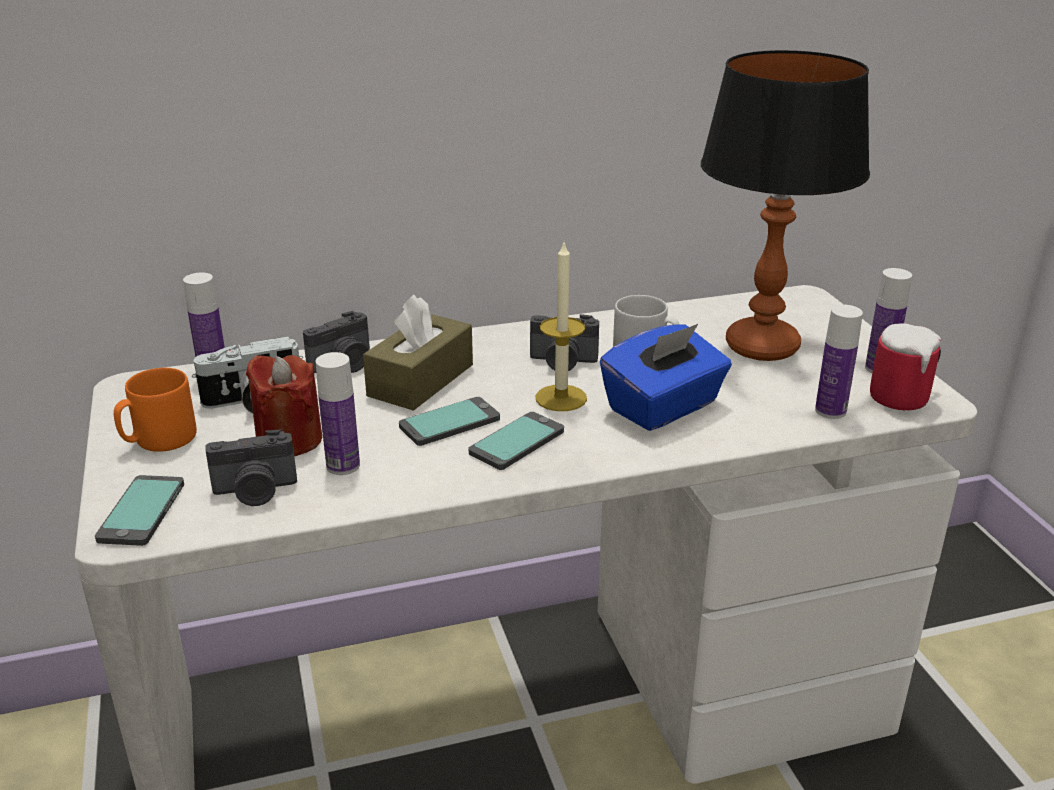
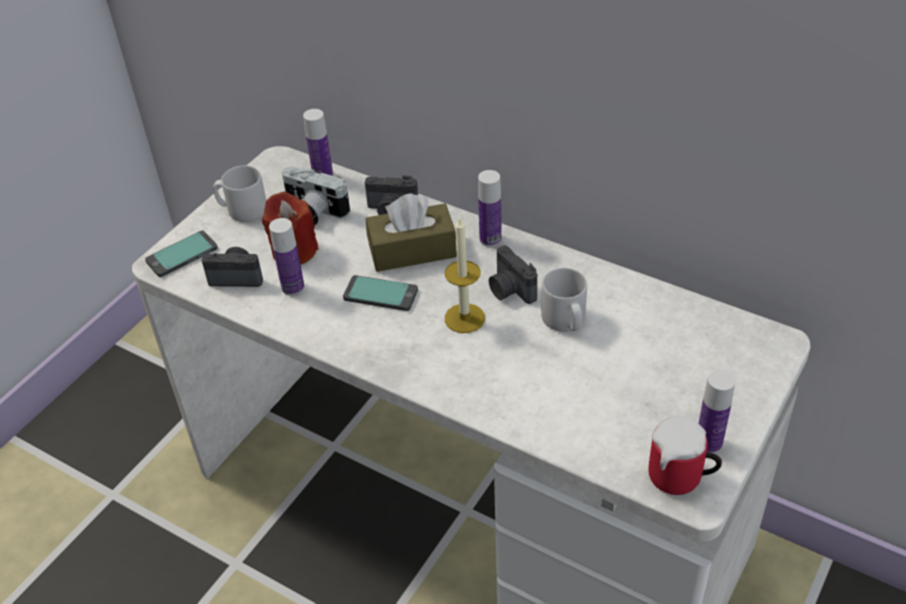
camera: 50 degrees right, 15 degrees up
orange mug [114,368,197,452] -> grey mug [213,165,267,222]
camera [206,429,297,506] -> camera turned 150 degrees clockwise [202,247,263,287]
phone [469,412,564,470] -> none
blue tissue box [600,324,732,431] -> none
table lamp [701,50,870,361] -> none
bottle [815,305,863,419] -> bottle moved to [478,170,502,247]

